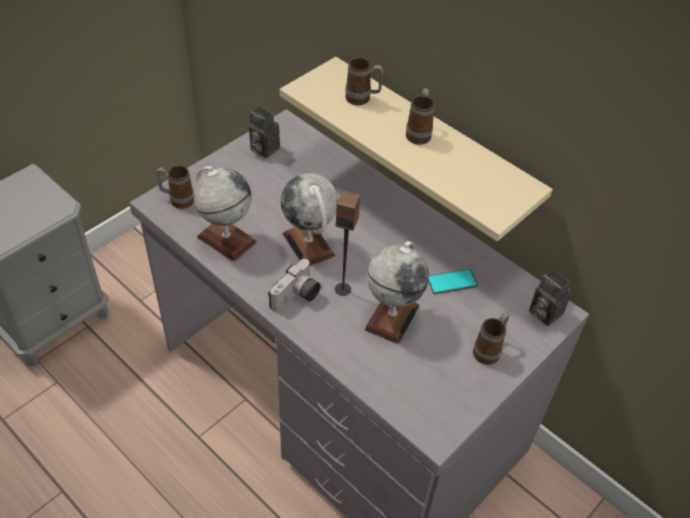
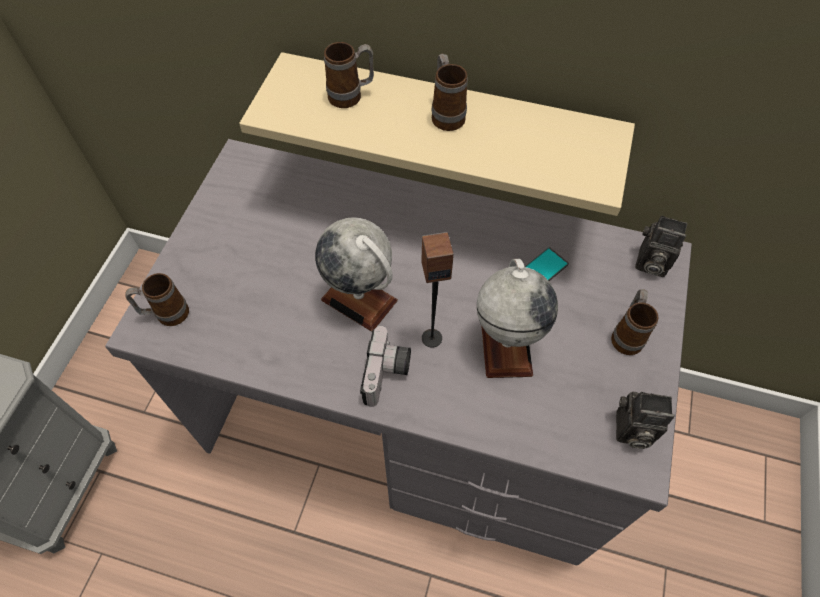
camera: 25 degrees left, 10 degrees up
globe [193,166,257,262] -> none
camera [249,107,280,158] -> camera moved to [616,392,675,449]

